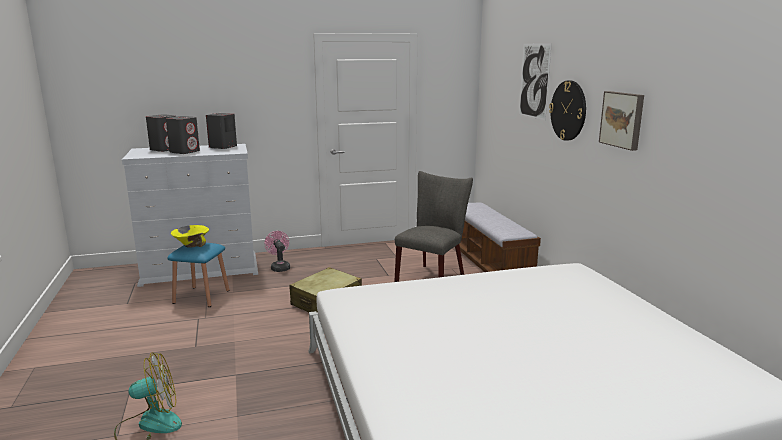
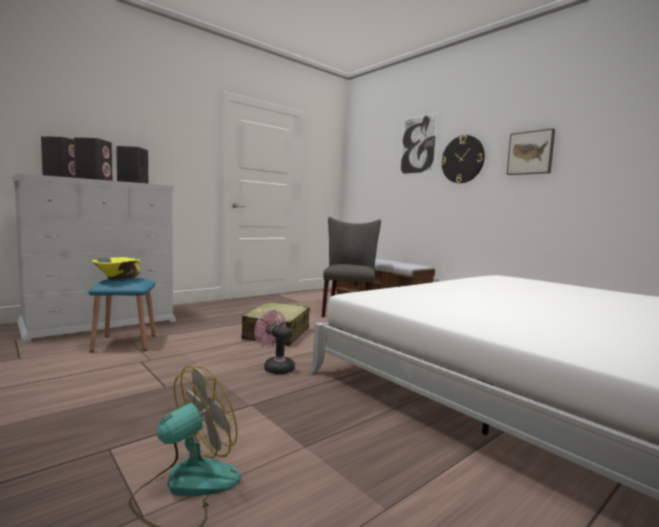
camera: 25 degrees left, 10 degrees down
pink fan [264,231,290,272] -> pink fan moved to [254,310,295,374]

